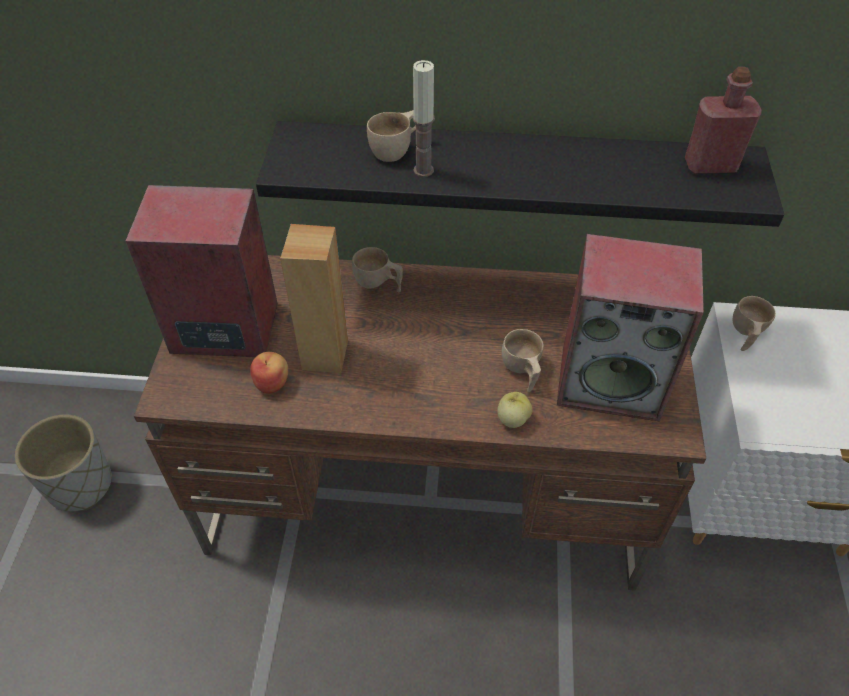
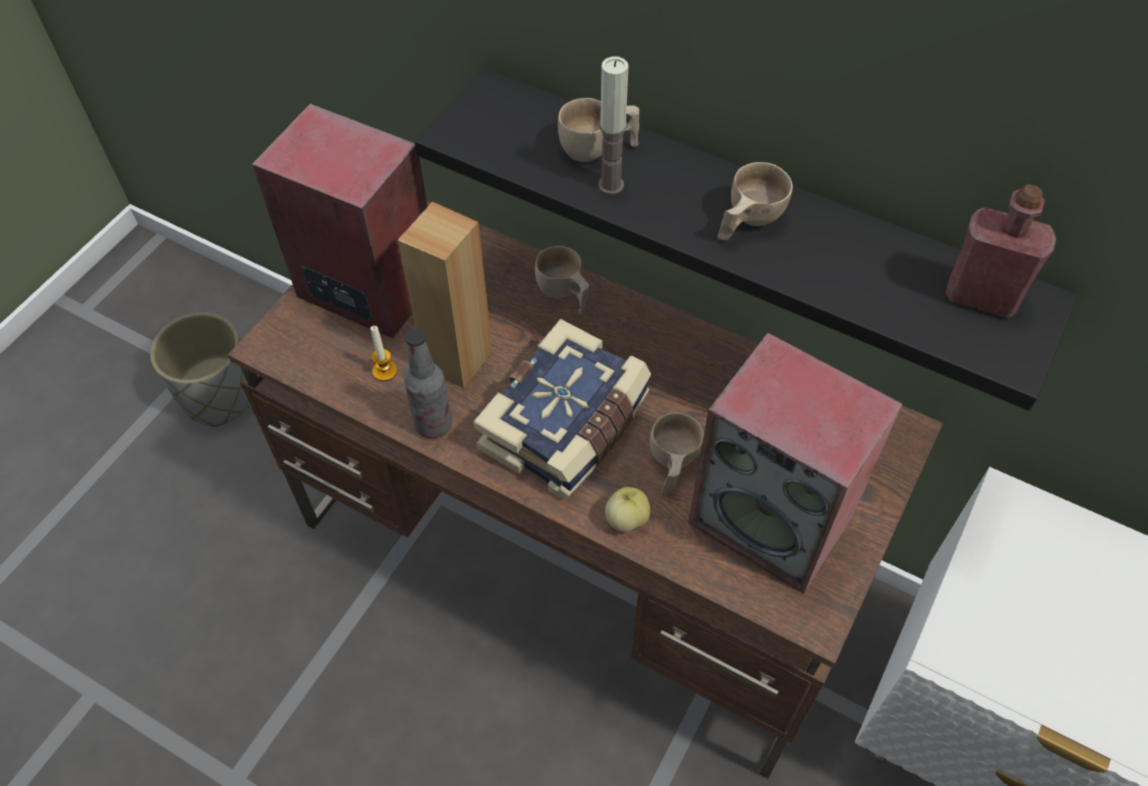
camera: 25 degrees right, 5 degrees up
apple [250,352,288,394] -> candle [370,326,397,381]
beige cup [733,296,776,351] -> beige cup moved to [717,162,793,240]
none -> bottle [404,328,452,438]
none -> book [473,319,651,499]

